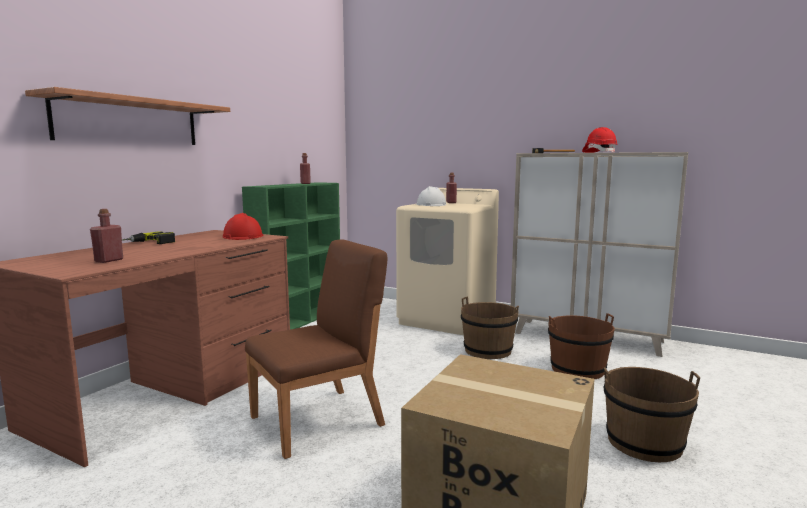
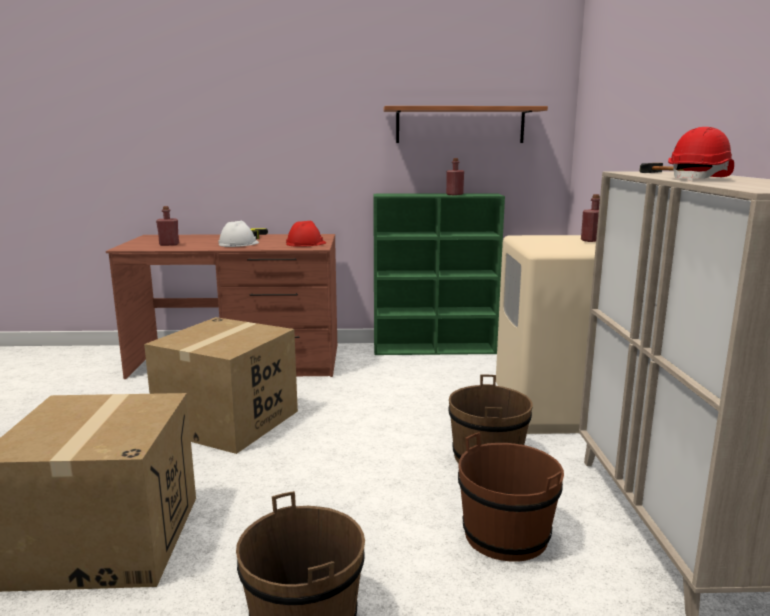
camera: 60 degrees right, 5 degrees up
shelf [25,87,230,145] -> shelf moved to [384,106,548,143]
brown chair [245,239,387,459] -> cardboard box [144,317,298,454]
white hard hat [416,186,446,206] -> white hard hat moved to [218,221,259,247]

